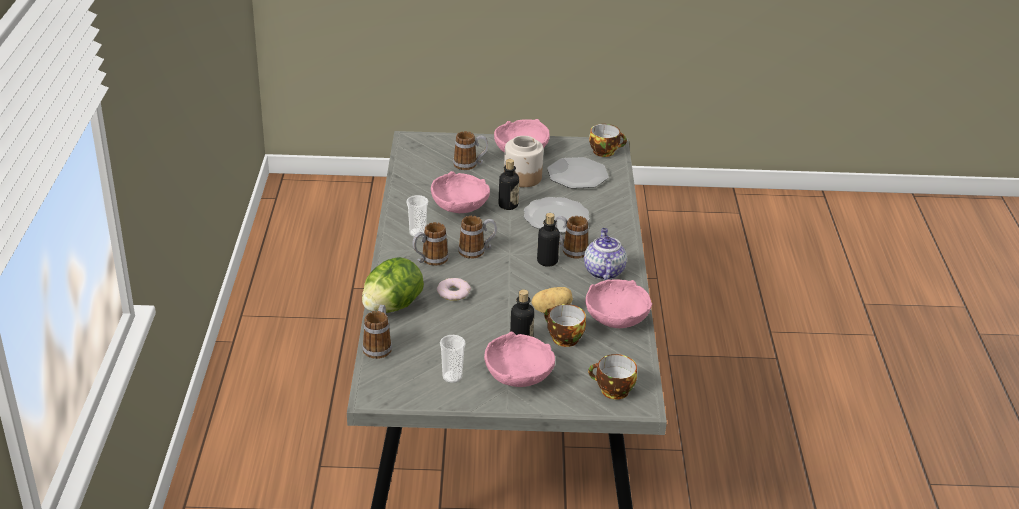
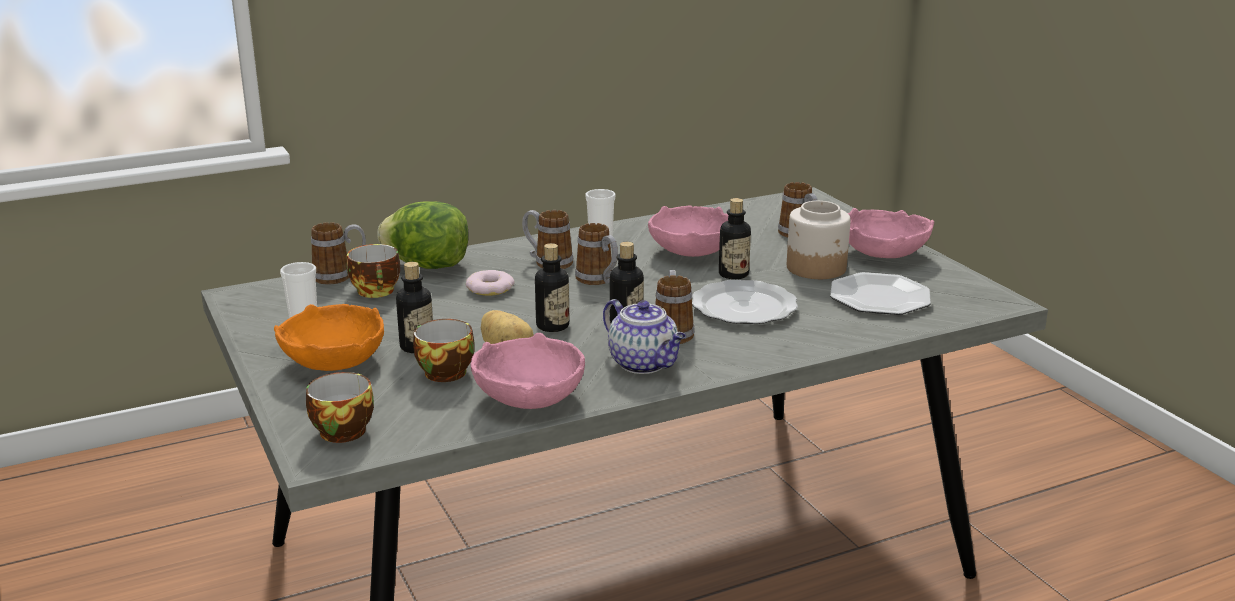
camera: 65 degrees right, 10 degrees down
pink bowl [484,331,555,387] -> orange bowl [274,304,384,371]
teapot [584,228,627,280] -> teapot turned 75 degrees clockwise [603,299,686,374]
cup [589,124,627,157] -> cup moved to [347,244,400,298]
none -> bottle [535,243,569,332]

